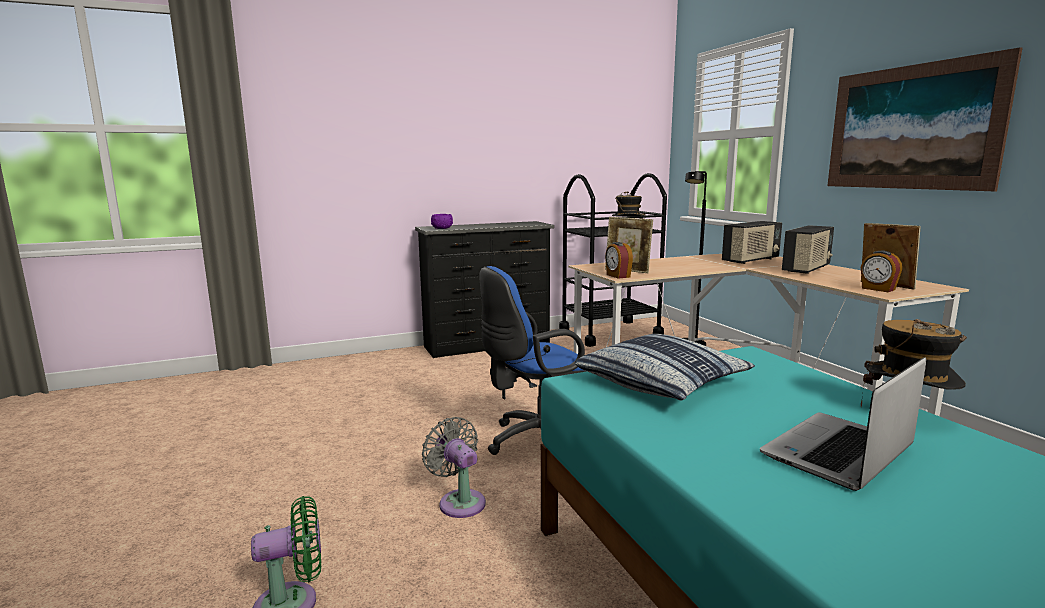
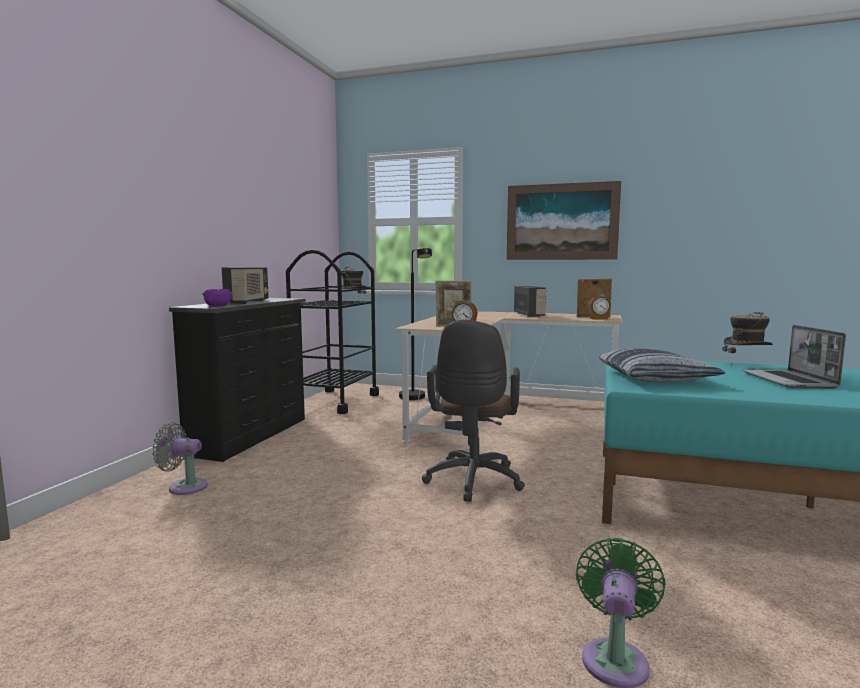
camera: 50 degrees left, 5 degrees down
grey fan [422,417,486,518] -> grey fan moved to [152,422,208,495]
blue office chair [479,266,587,455] -> brown office chair [422,320,525,502]
radio [722,221,782,264] -> radio moved to [222,267,269,304]

